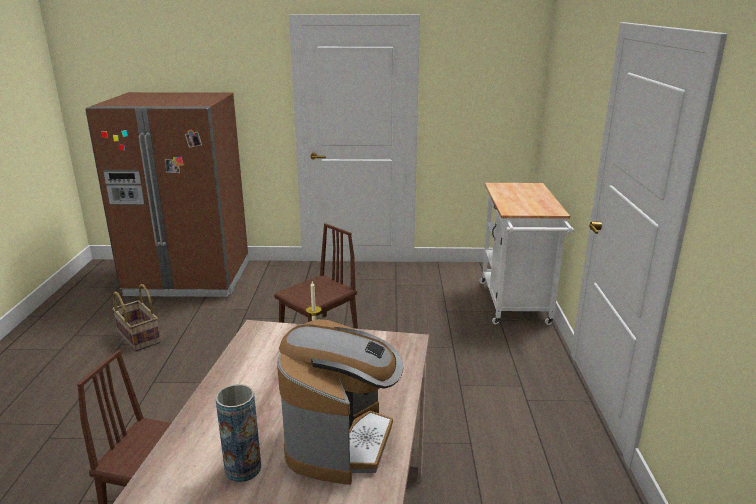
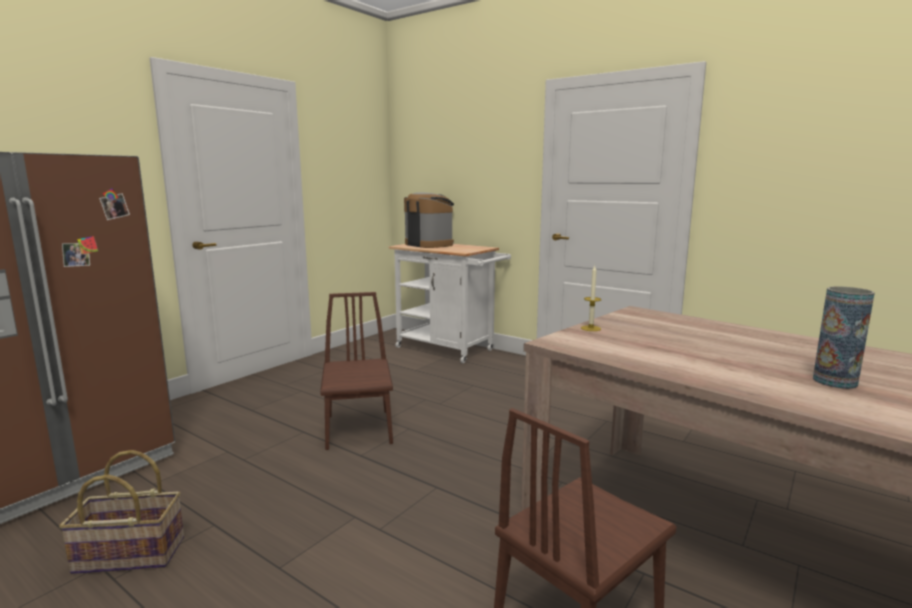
camera: 55 degrees left, 10 degrees down
coffee machine [277,319,403,485] -> coffee machine moved to [404,192,454,248]

